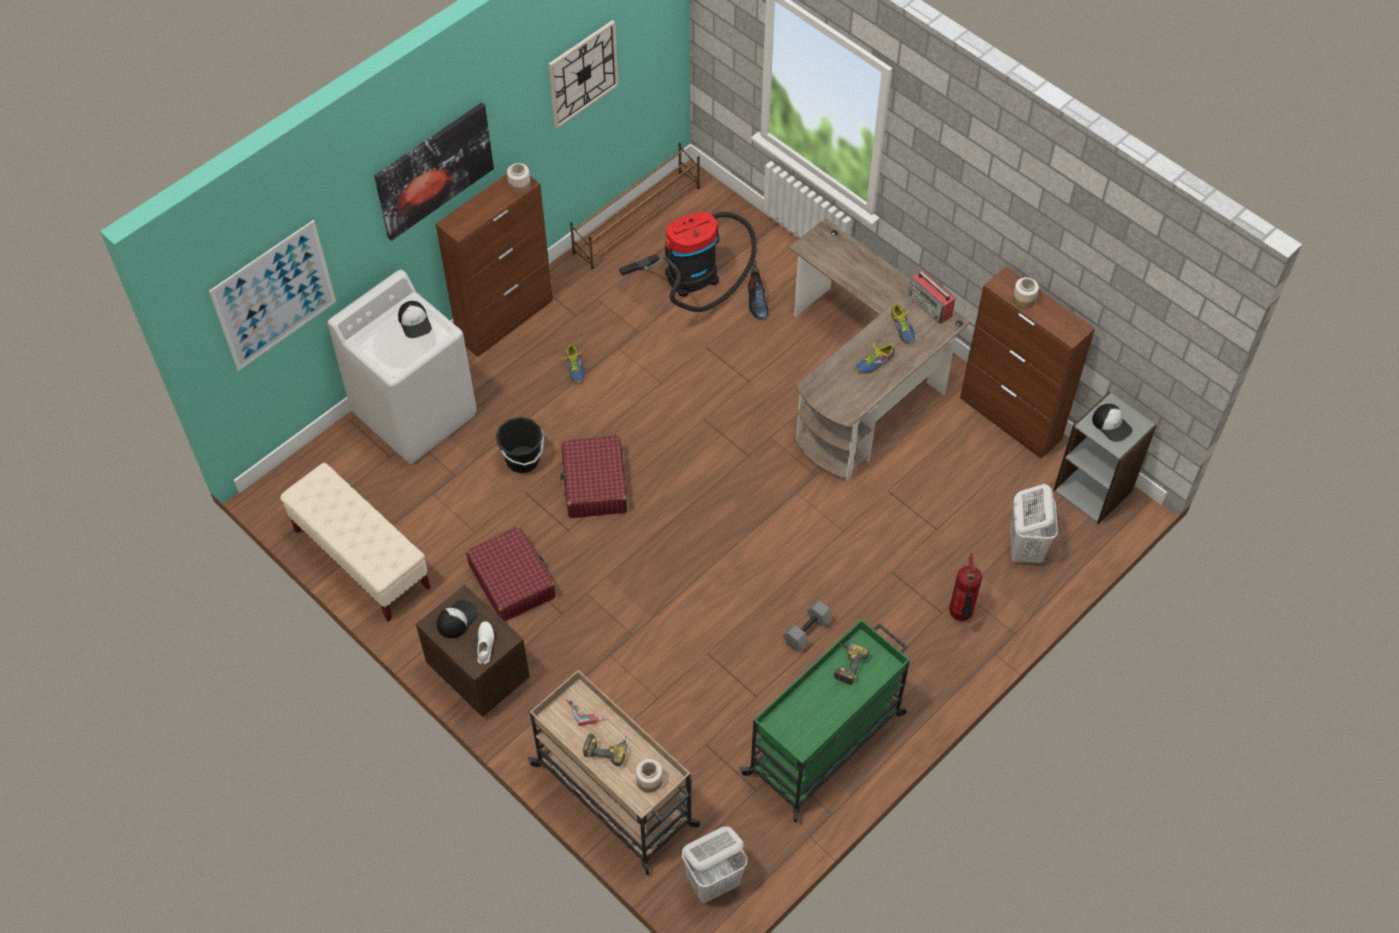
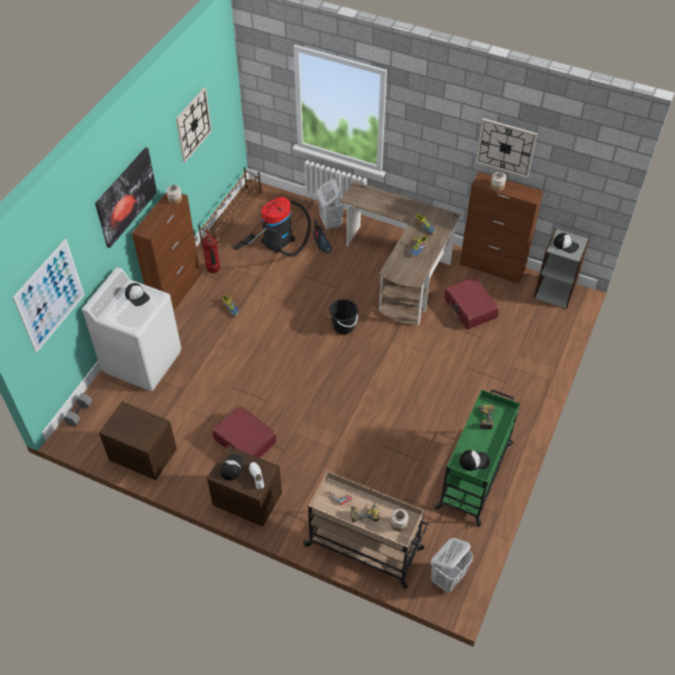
camera: 20 degrees left, 5 degrees down
beige bench [280,463,431,622] -> brown nightstand [99,402,177,480]
black bucket [496,417,544,473] -> black bucket moved to [329,299,358,334]
red suitcase [560,436,627,518] -> red suitcase moved to [445,277,499,329]
grey dumbbell [783,601,833,651] -> grey dumbbell moved to [63,393,93,427]
radio [909,270,955,323] -> none
fire extinguisher [949,553,982,621] -> fire extinguisher moved to [202,228,220,273]
white laundry basket [1010,484,1058,563] -> white laundry basket moved to [317,179,345,229]
none -> cap [459,450,490,471]
none -> wall clock [476,118,537,178]

